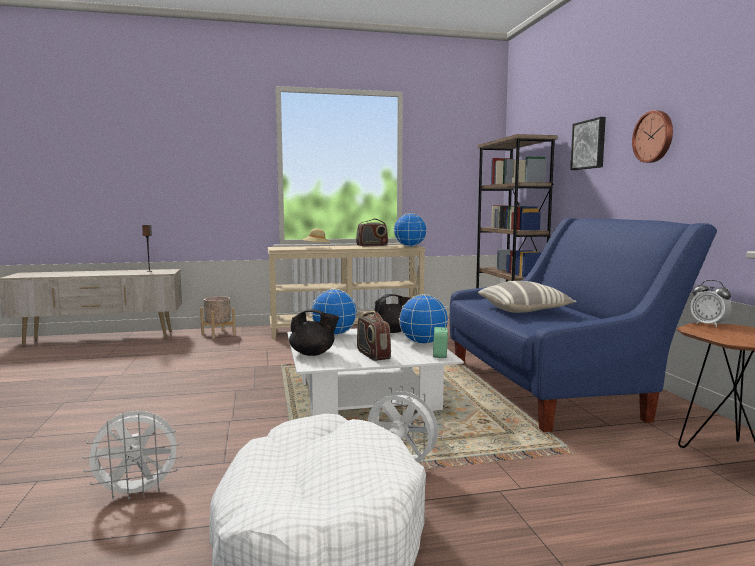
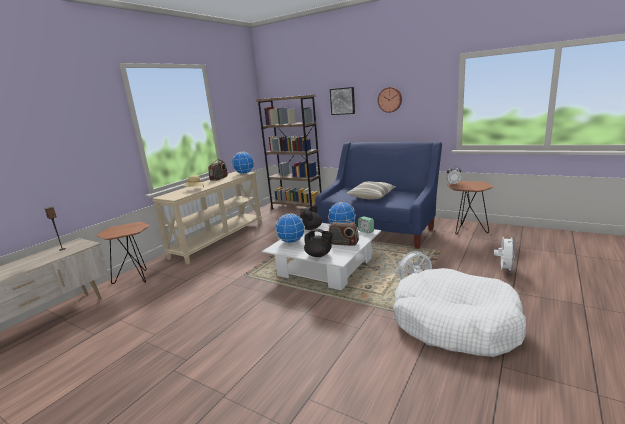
camera: 45 degrees left, 10 degrees up
white fan [82,411,182,501] -> white fan moved to [494,235,516,273]
beige planter [200,297,236,338] -> brown side table [96,222,150,284]
black teapot [289,309,339,356] -> black teapot turned 60 degrees clockwise [304,229,333,257]

